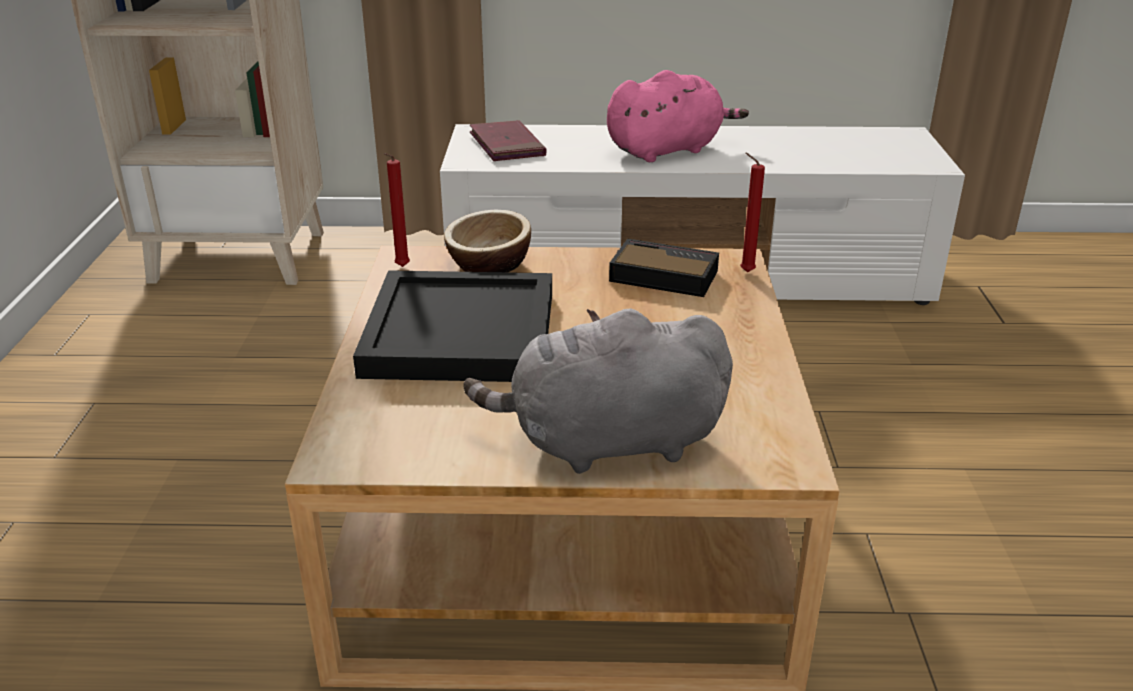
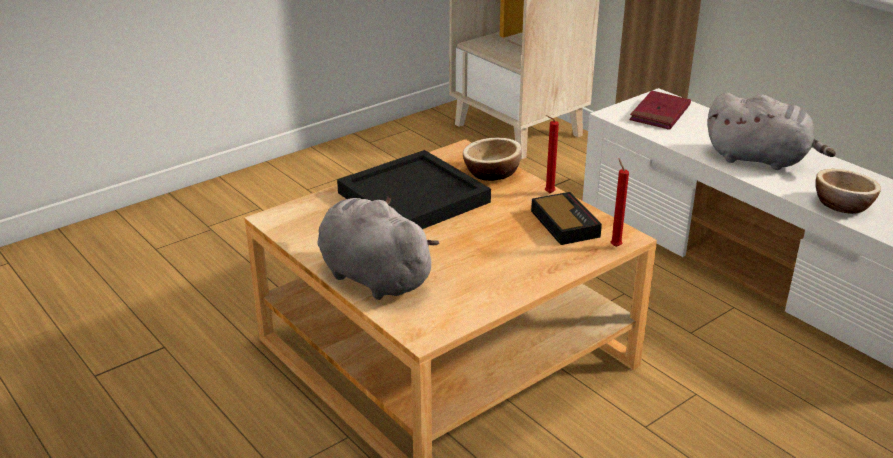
camera: 50 degrees right, 0 degrees up
red candle [384,153,410,267] -> red candle moved to [545,115,559,193]
pink plush toy [607,70,749,162] -> grey plush toy [707,93,836,170]
none -> bowl [816,169,881,214]

